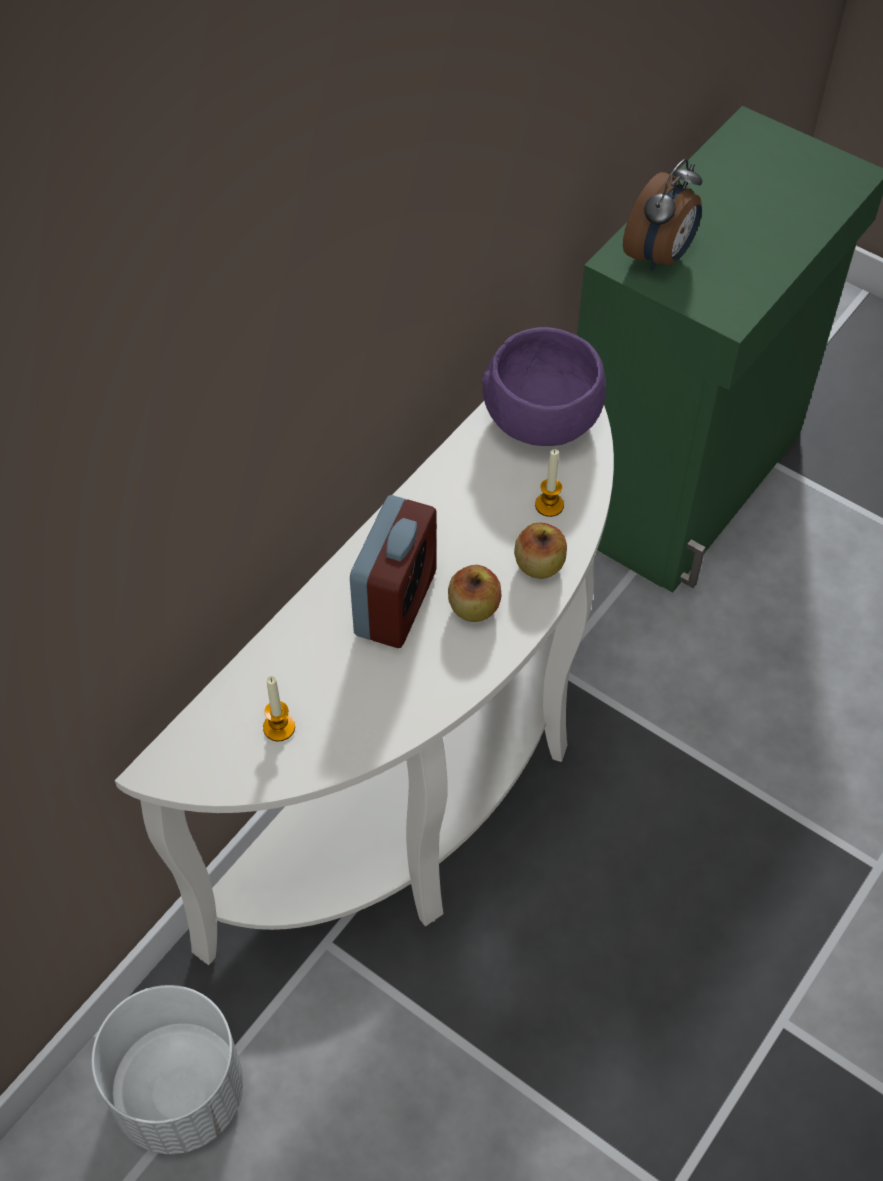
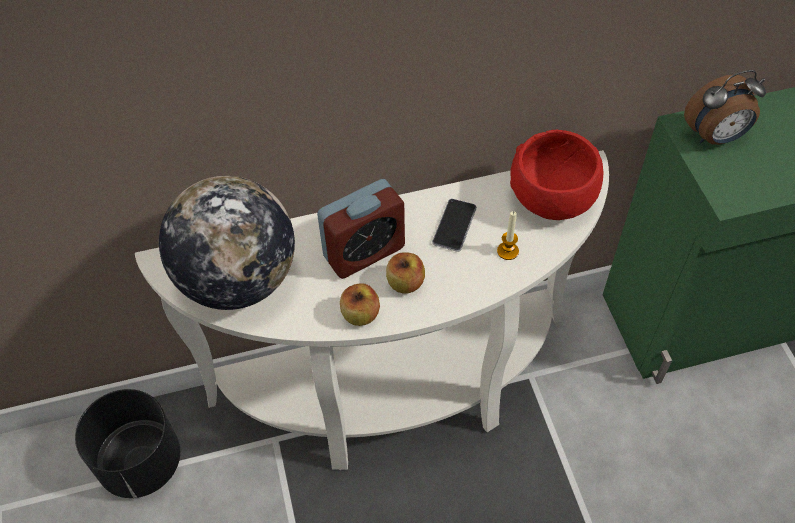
camera: 40 degrees right, 0 degrees up
white planter [92,985,243,1154] -> black planter [75,389,180,498]
candle [263,675,295,742] -> globe [159,176,295,310]
purple bowl [482,327,606,446] -> red bowl [510,130,604,220]
apple [514,522,567,579] -> apple moved to [340,283,380,326]
none -> phone [432,199,477,252]

